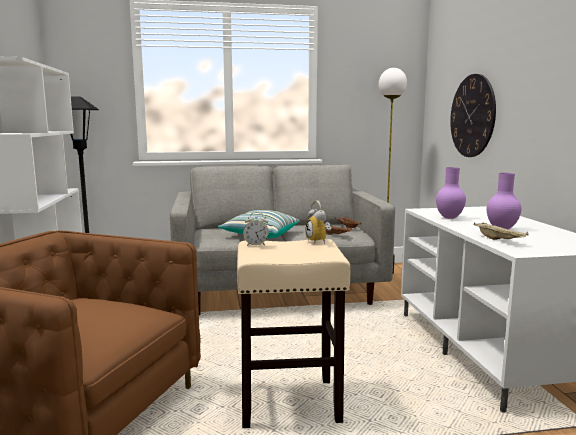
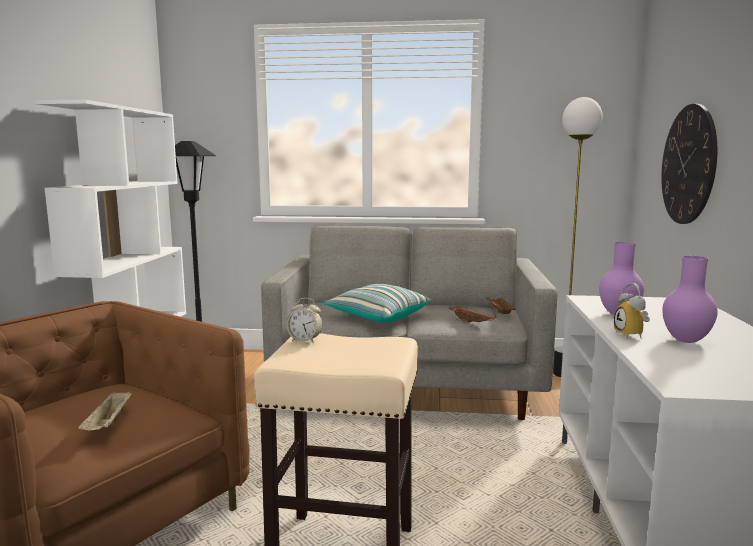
camera: 15 degrees right, 0 degrees up
alarm clock [306,201,331,244] -> alarm clock moved to [614,283,650,340]
beige tray [473,222,529,240] -> beige tray moved to [78,391,132,431]

